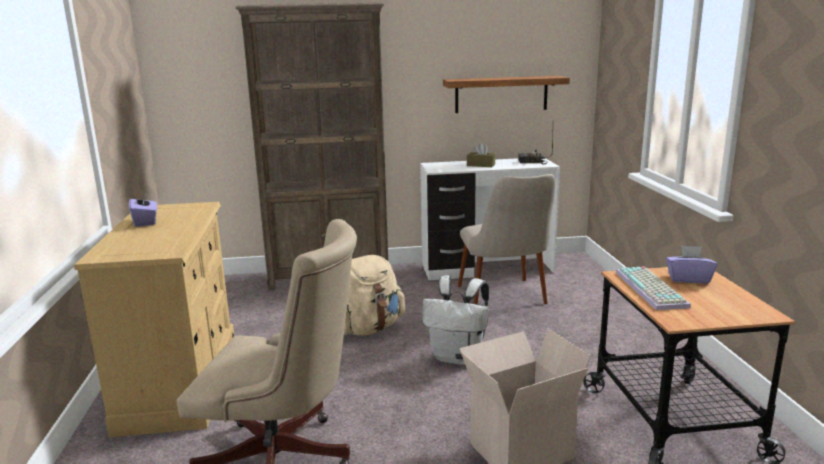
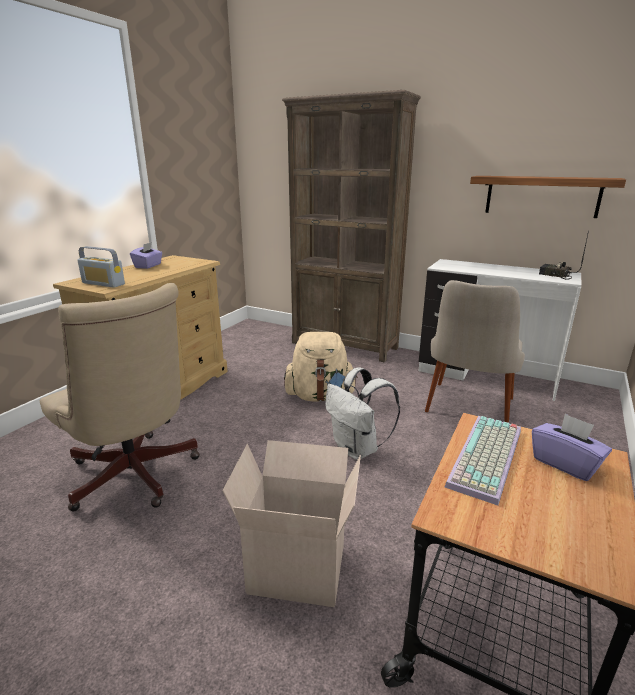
camera: 35 degrees right, 5 degrees up
brown tissue box [467,143,495,167] -> none
none -> radio [77,246,125,288]

